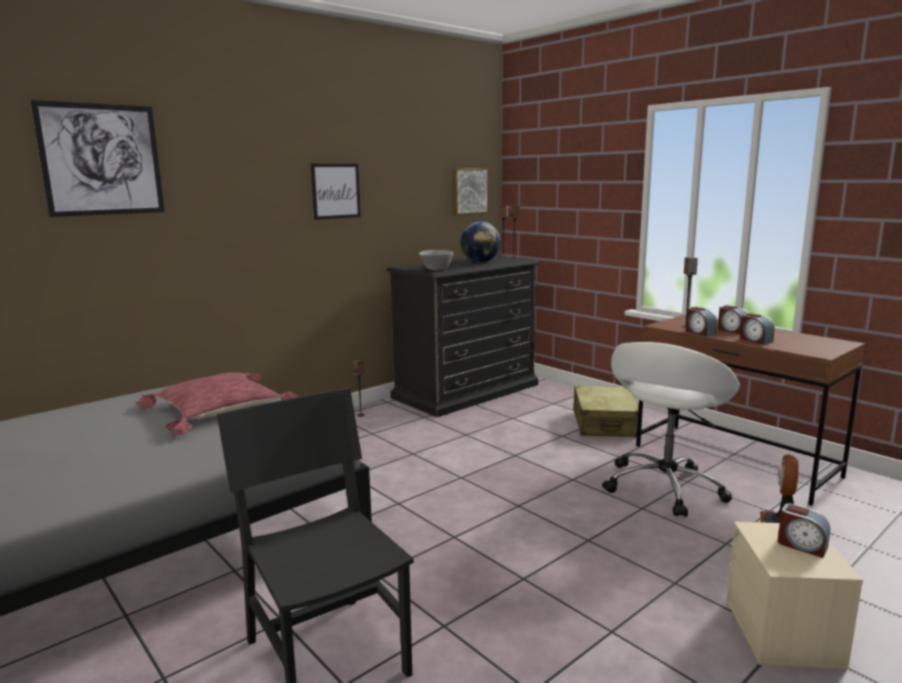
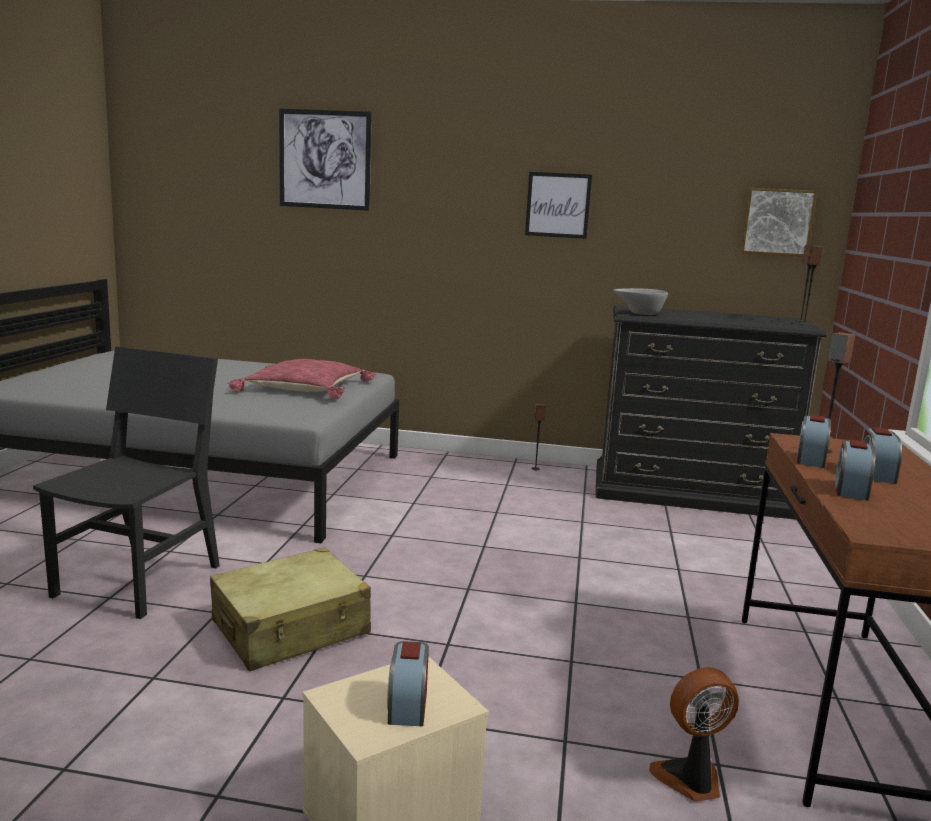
camera: 50 degrees right, 0 degrees up
globe [461,222,501,262] -> none
beige suitcase [573,386,639,437] -> beige suitcase moved to [210,547,371,671]
white office chair [602,342,740,517] -> none

